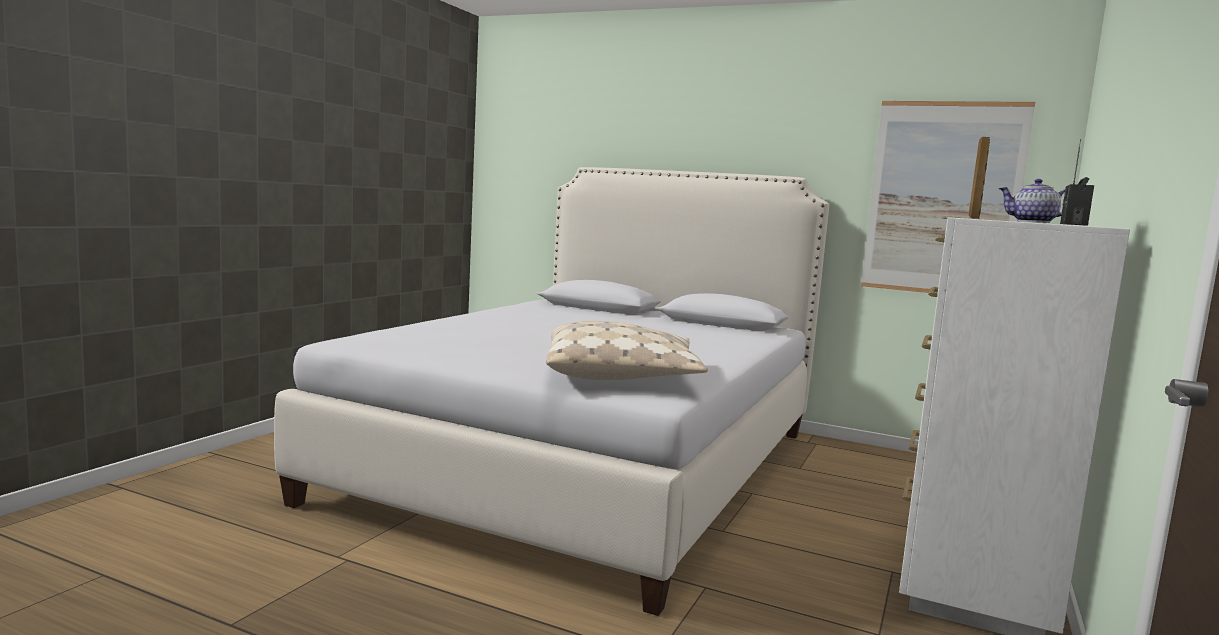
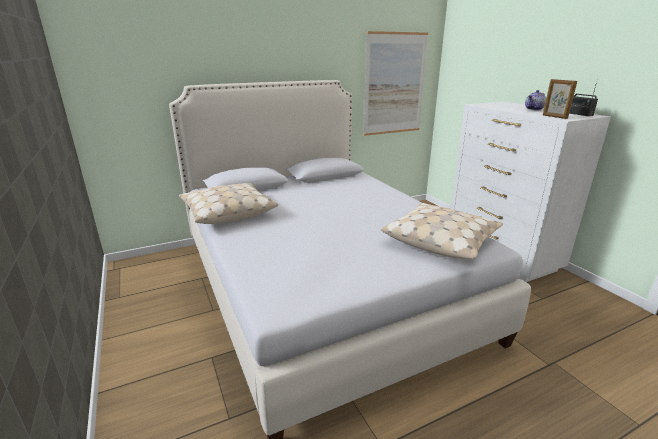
camera: 50 degrees left, 15 degrees up
none -> beige pillow [179,183,278,224]

